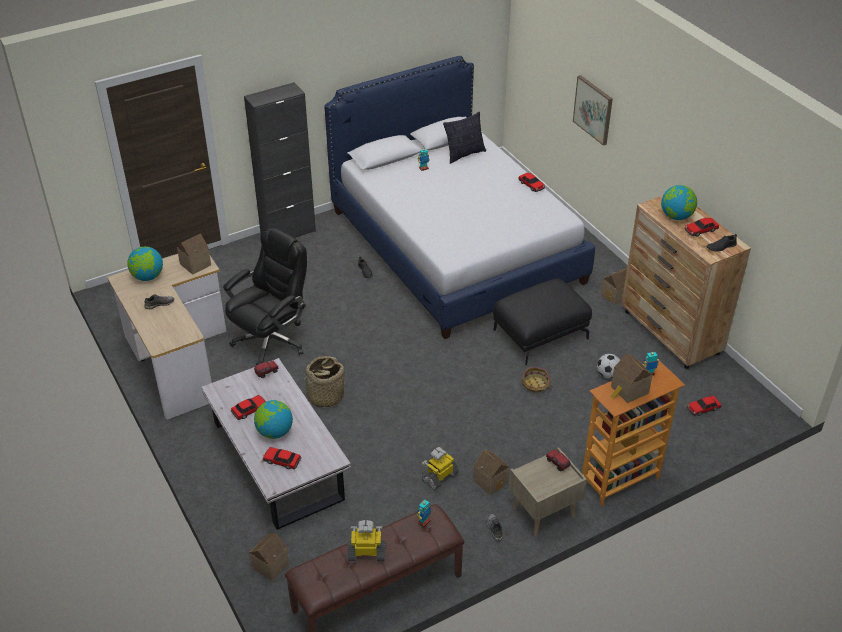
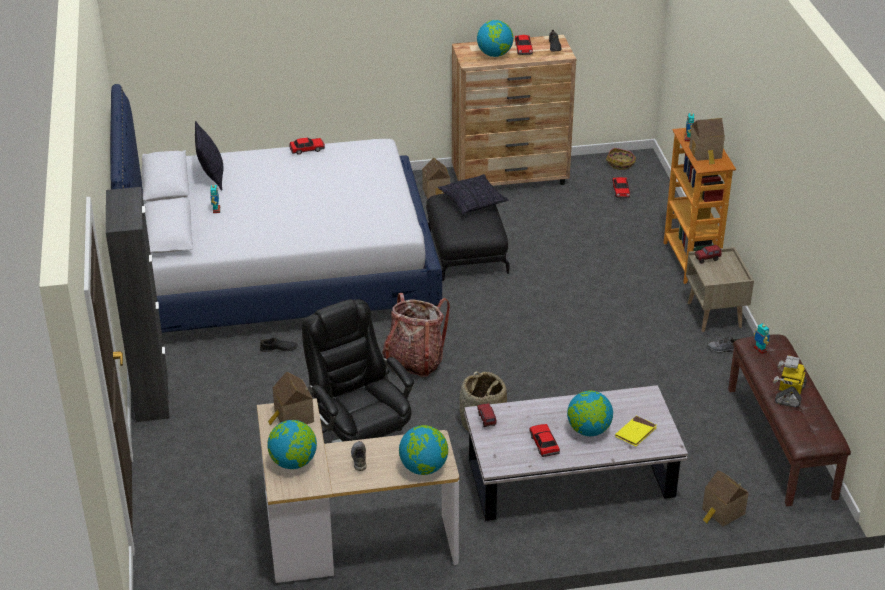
camera: 70 degrees left, 5 degrees down
toy car [263,447,301,470] -> yellow book [615,416,657,446]
toy robot [421,447,459,490] -> none
toy house [473,450,509,495] -> none
basket [522,367,553,393] -> basket moved to [606,148,636,170]
picture [573,75,613,146] -> none
football [597,354,620,379] -> none
none -> backpack [382,293,450,377]
none -> globe [399,425,448,475]
none -> pillow [438,174,509,214]

